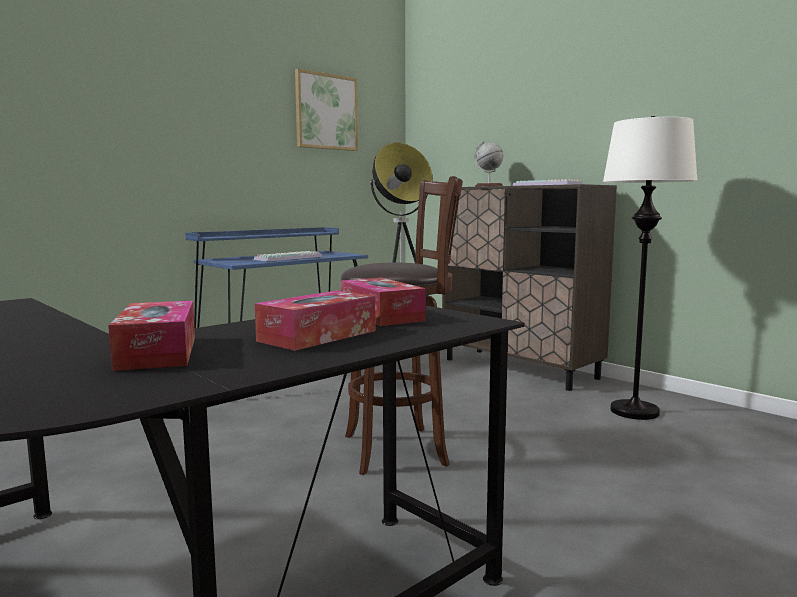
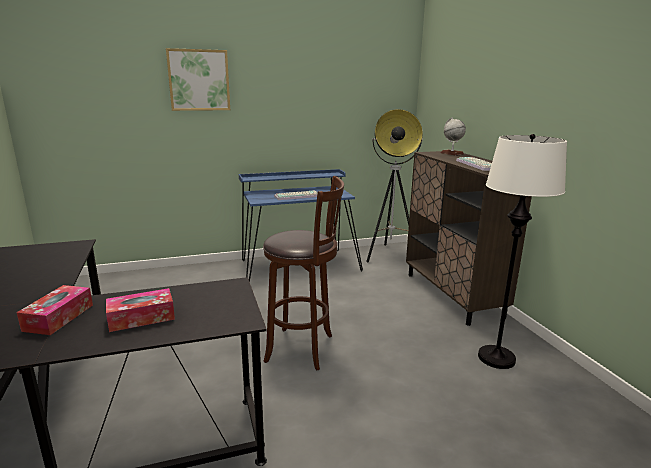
camera: 25 degrees right, 10 degrees up
picture [295,69,358,151] -> picture moved to [166,48,230,111]
tissue box [341,278,426,326] -> none

